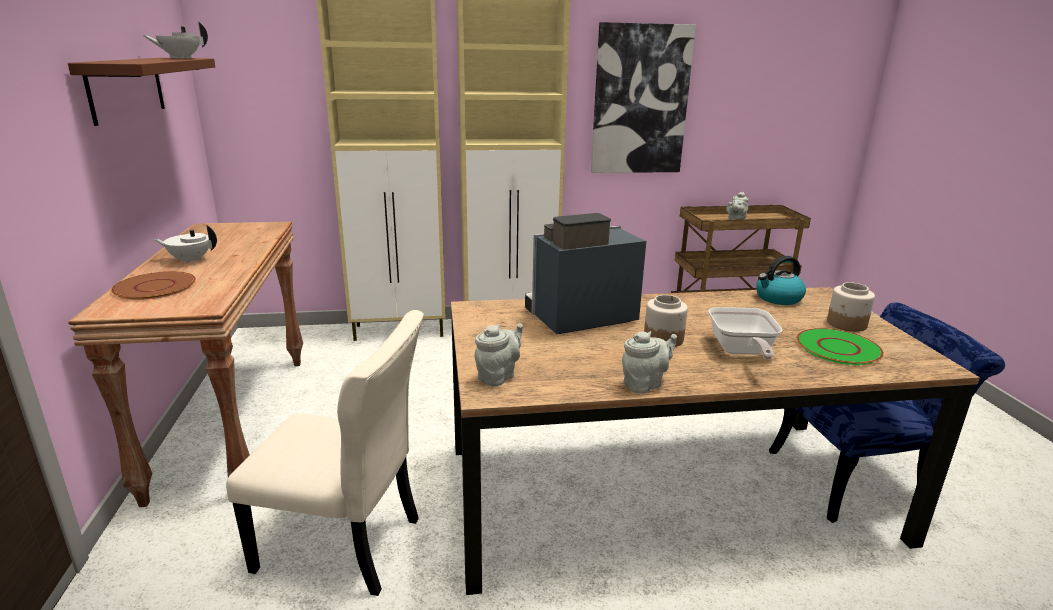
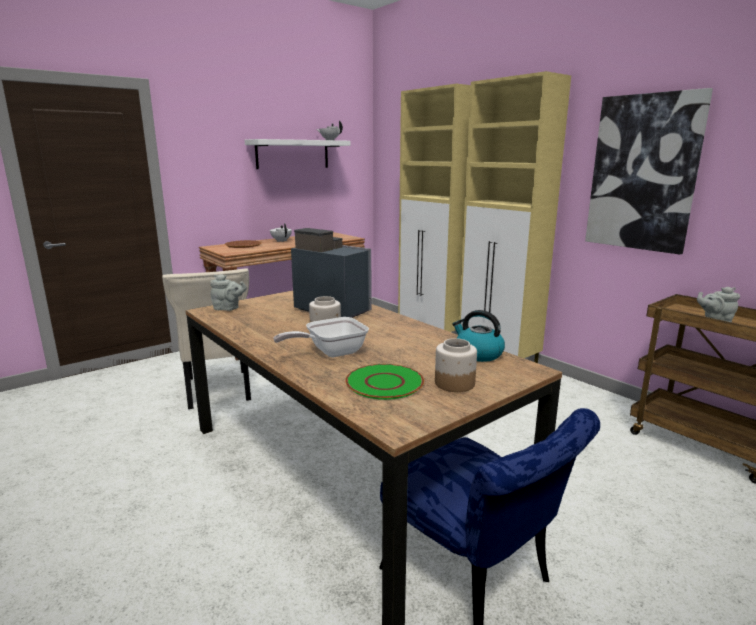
camera: 60 degrees right, 5 degrees down
brown shelf [68,58,215,126] -> white shelf [245,139,351,169]
grey teapot [622,331,677,393] -> none

